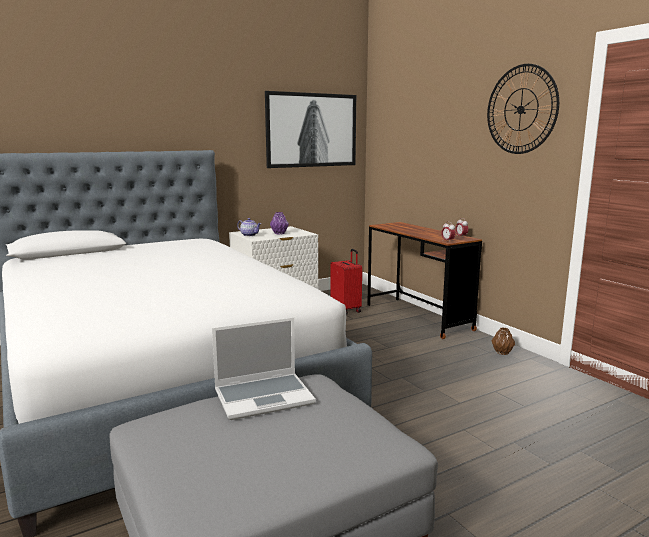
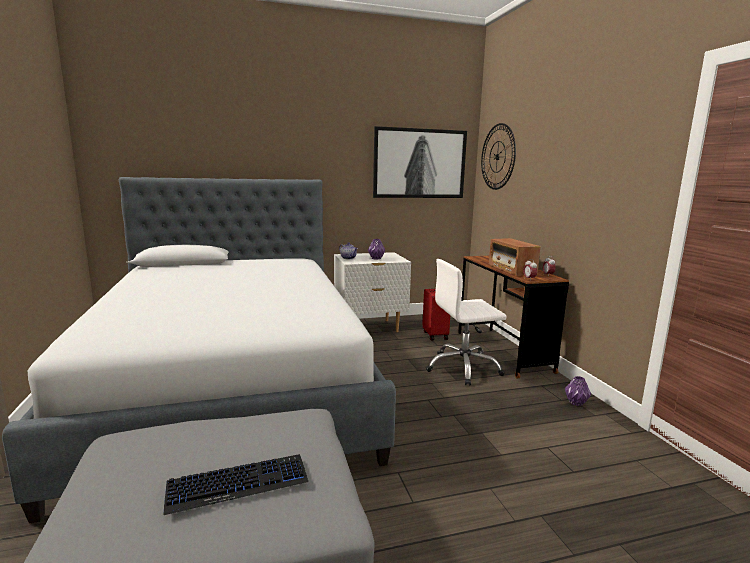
camera: 15 degrees right, 0 degrees up
laptop [212,317,316,420] -> none
wall clock [487,64,559,154] -> wall clock moved to [481,123,516,190]
brown vase [492,328,515,355] -> purple vase [565,376,591,406]
none -> keyboard [164,454,308,515]
none -> white office chair [426,259,507,386]
none -> radio [489,238,541,276]

